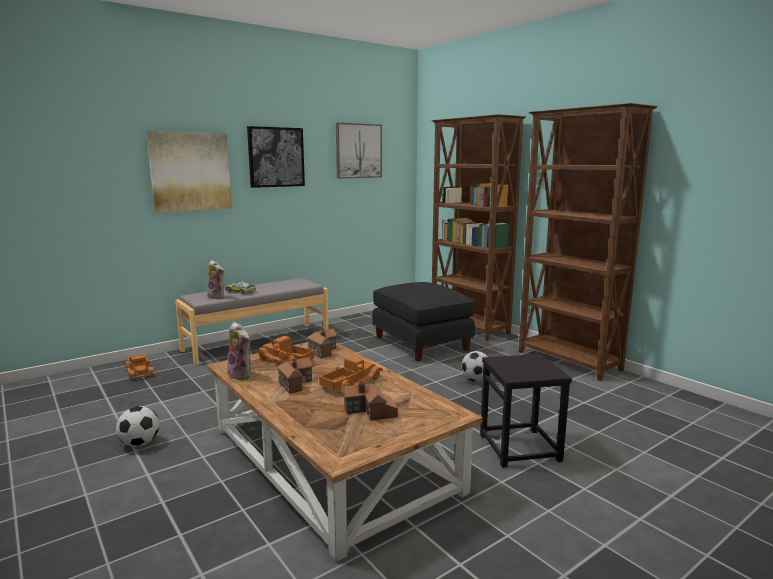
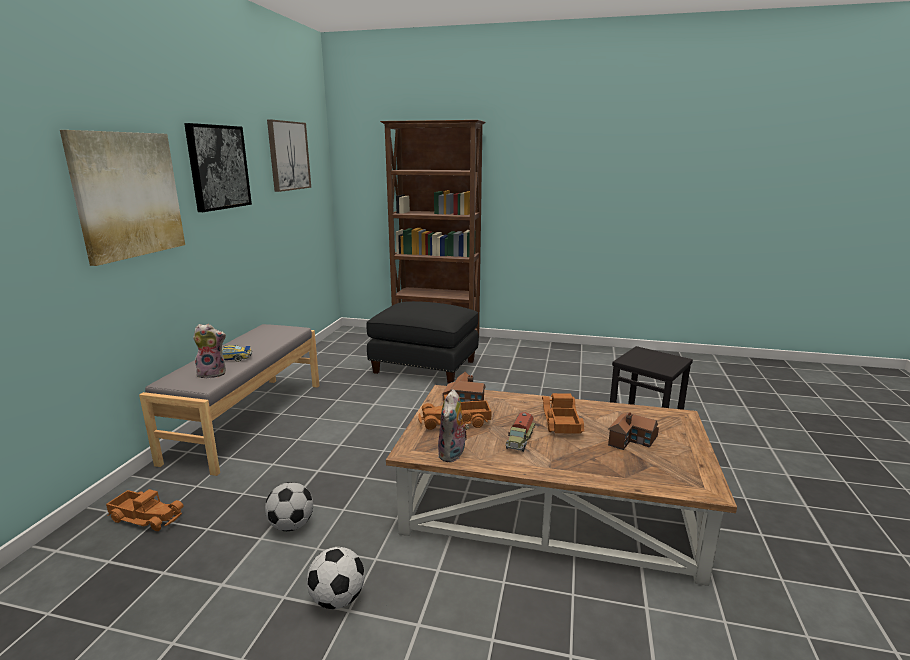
camera: 40 degrees left, 5 degrees up
plush toy [227,322,251,380] -> plush toy turned 105 degrees clockwise [438,389,469,462]
toy house [277,357,313,394] -> toy truck [505,412,535,452]
football [461,351,491,382] -> football moved to [265,482,313,531]
brown bookcase [519,103,658,381] -> none

